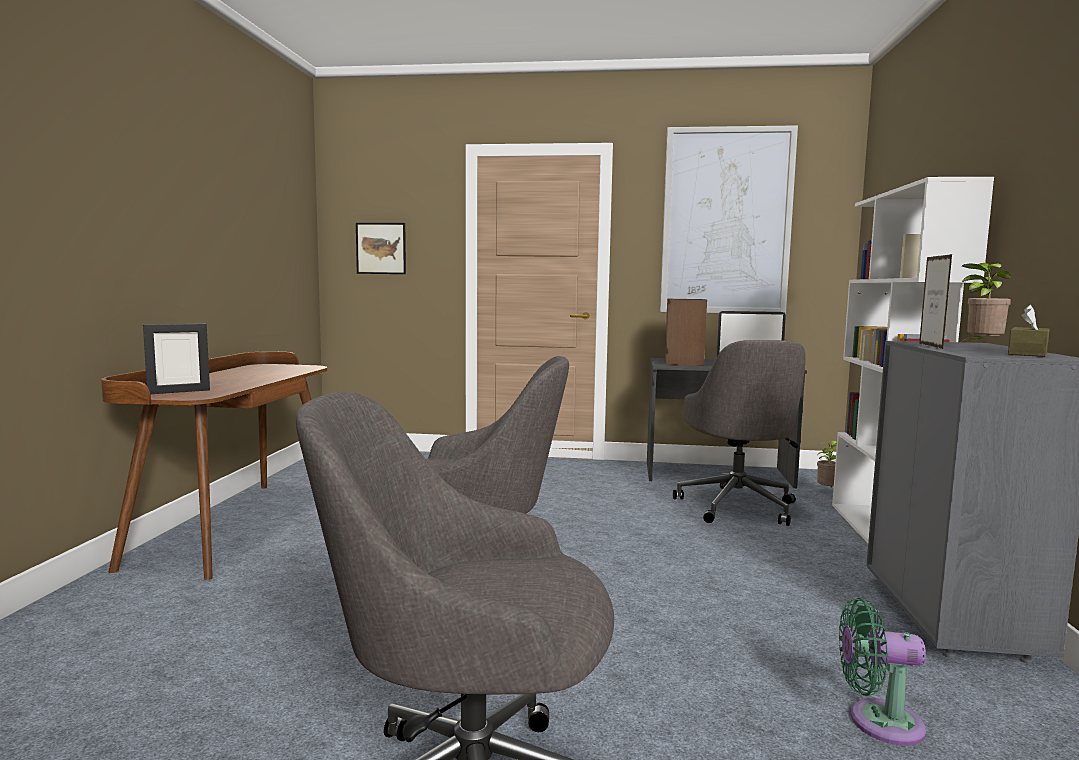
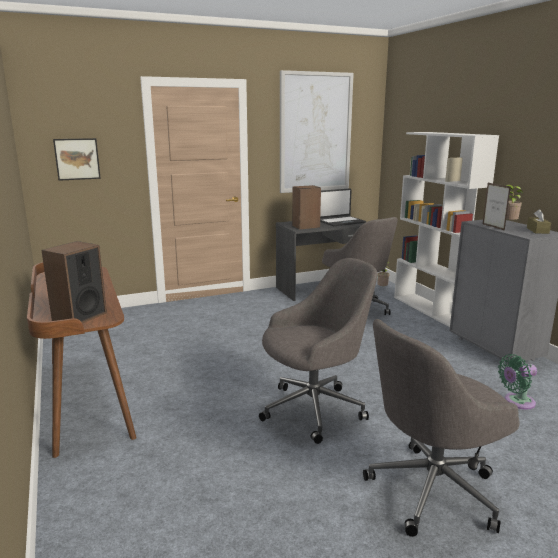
camera: 30 degrees left, 10 degrees up
picture frame [143,324,210,394] -> speaker [41,241,107,323]

